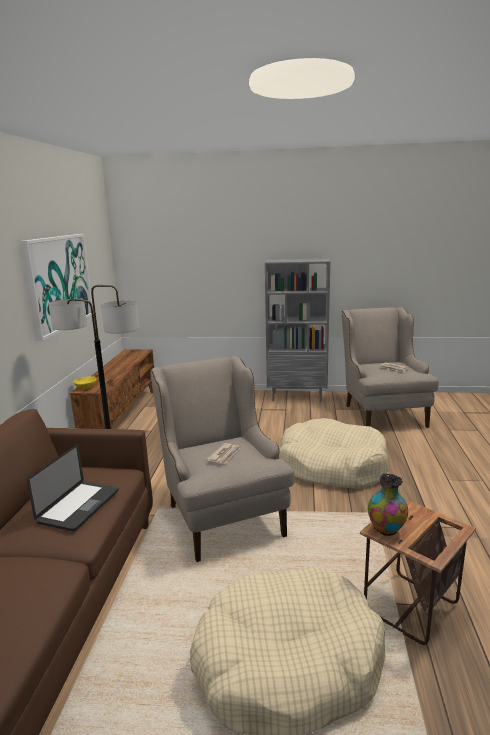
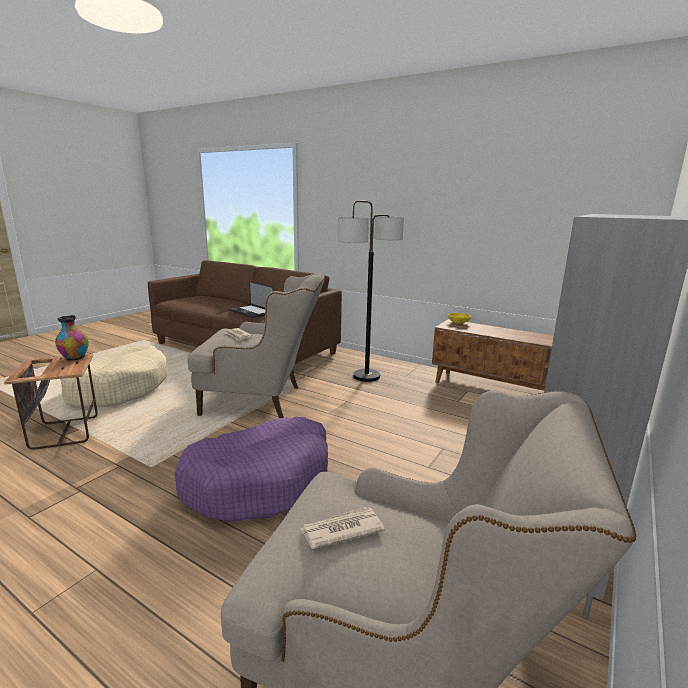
camera: 115 degrees right, 0 degrees up
picture [20,234,94,341] -> none
beige dog bed [279,418,389,489] -> purple dog bed [174,417,328,522]

